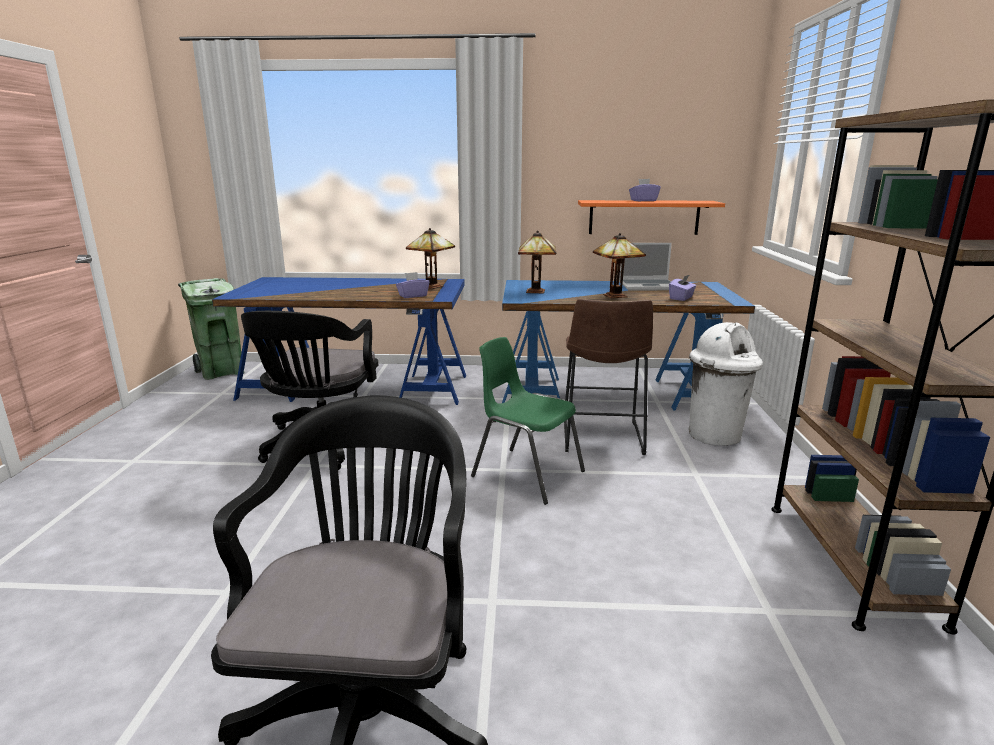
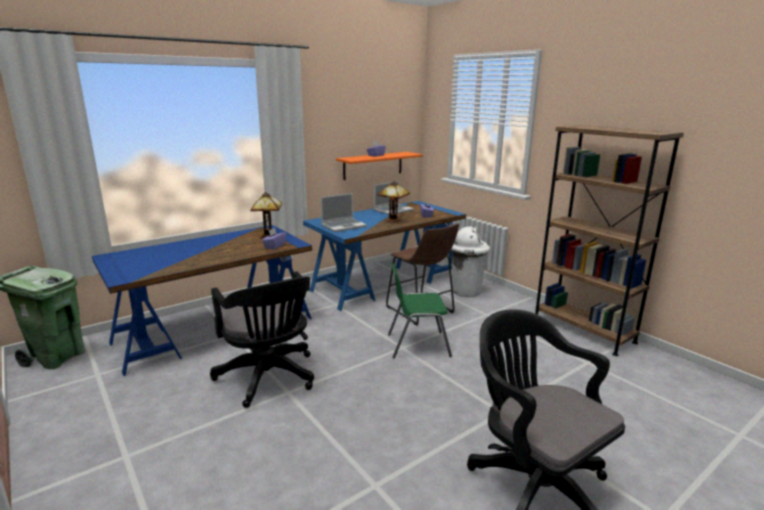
camera: 40 degrees left, 0 degrees up
table lamp [518,230,556,293] -> laptop [321,193,367,232]

